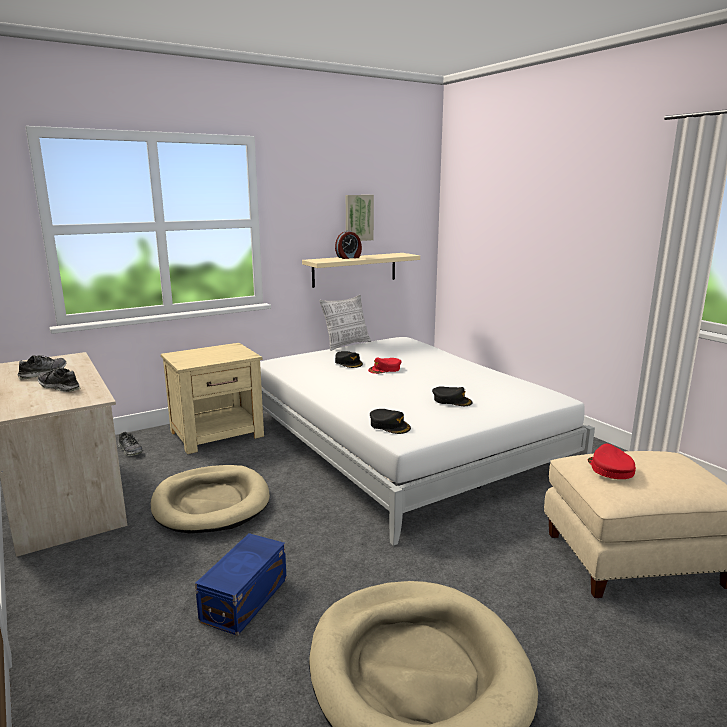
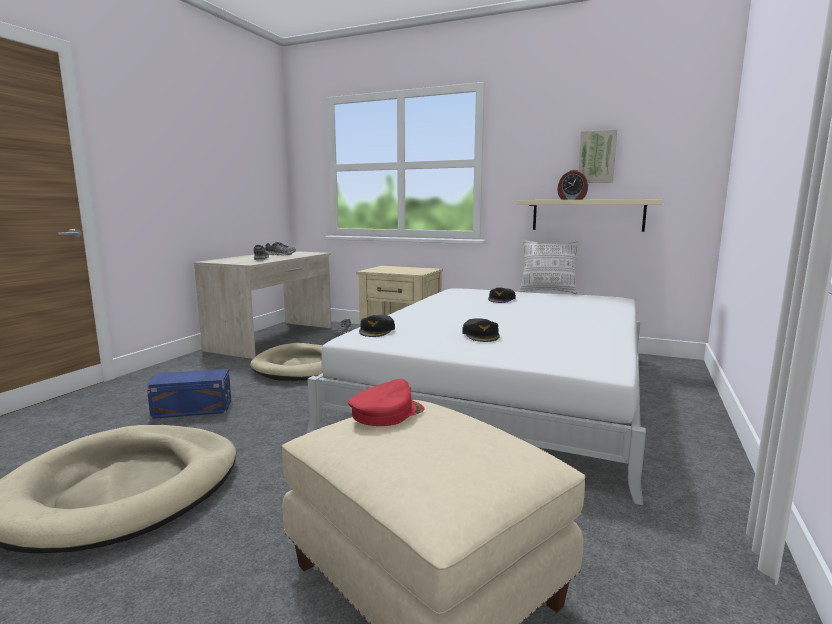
camera: 55 degrees right, 5 degrees down
red cap [368,358,402,374] -> none

